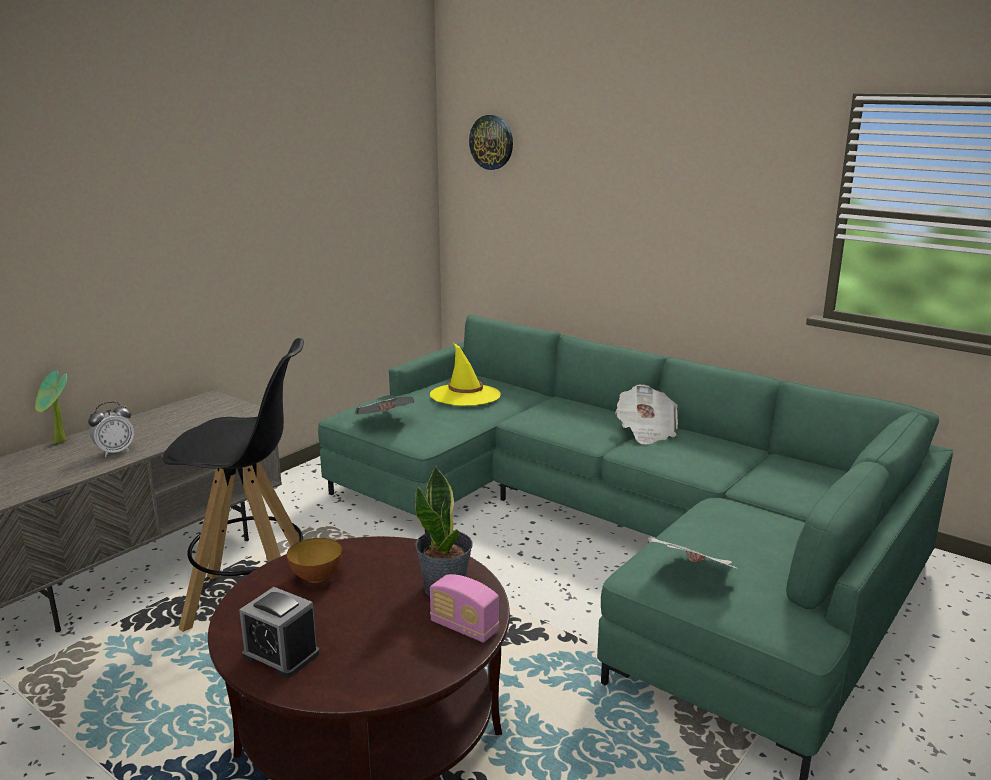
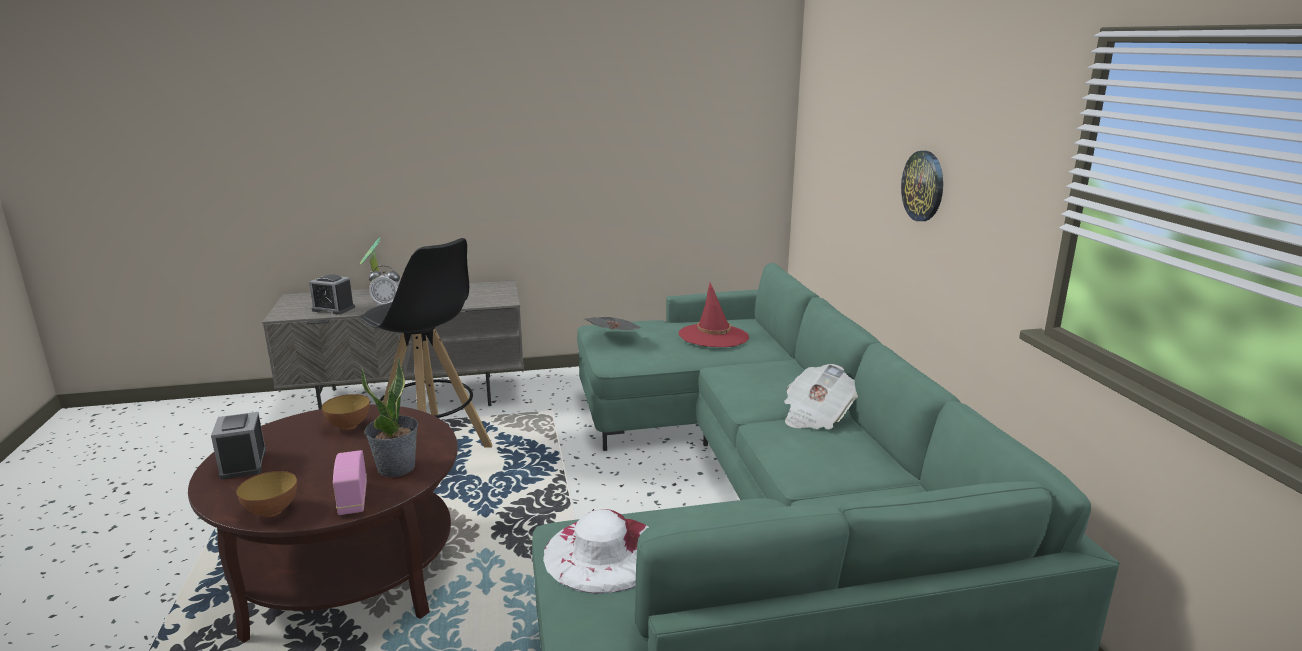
camera: 40 degrees right, 0 degrees up
yellow hat [430,343,501,406] -> red hat [678,283,749,347]
wall clock [469,115,513,170] -> wall clock moved to [901,151,943,221]
newspaper [648,537,737,568] -> white hat [543,509,649,593]
none -> bowl [236,471,297,517]
none -> alarm clock [309,274,355,315]

